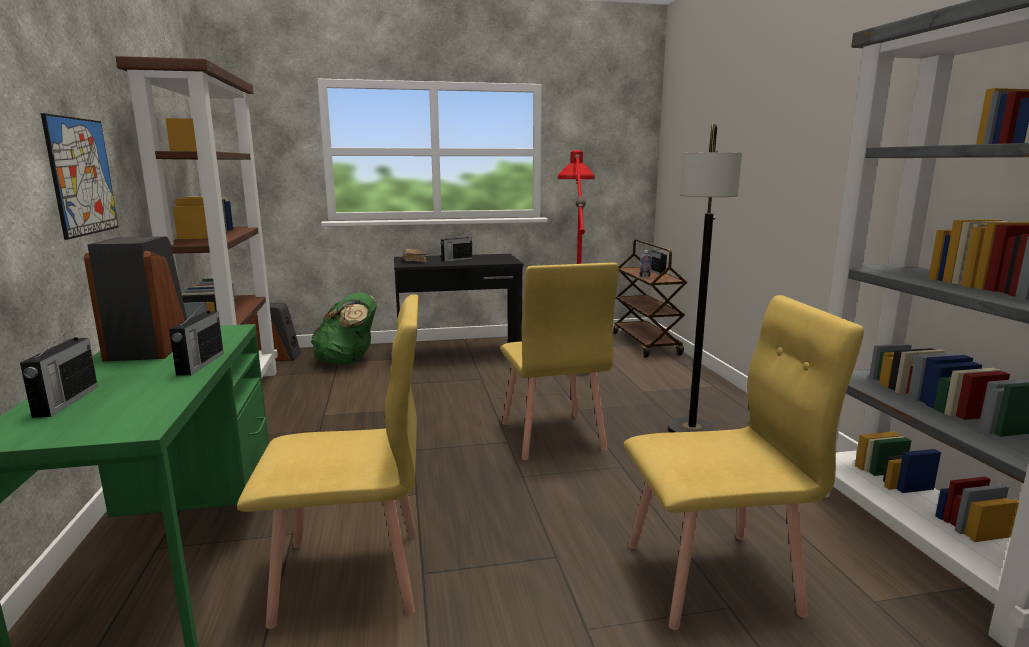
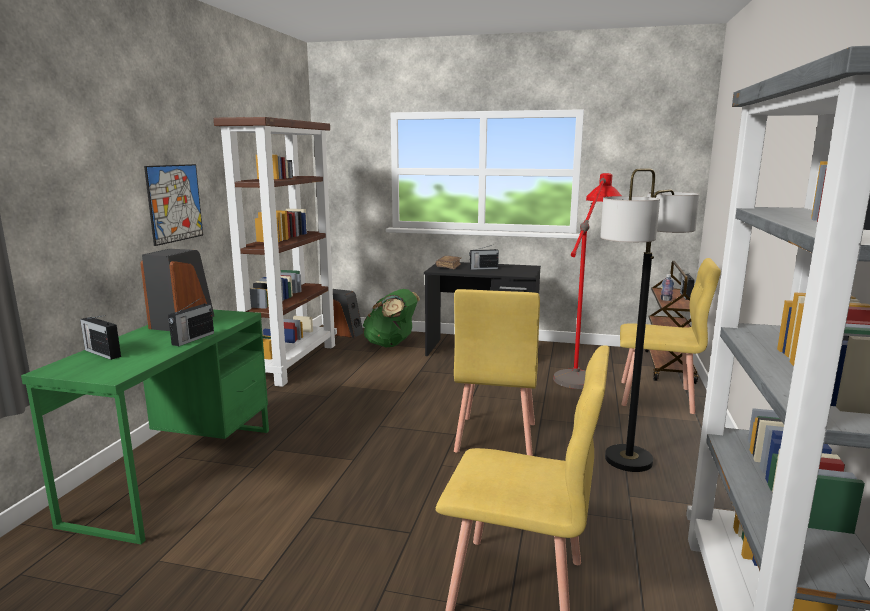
camera: 25 degrees right, 0 degrees up
radio [20,326,98,418] -> radio turned 105 degrees clockwise [80,315,121,360]
yellow chair [237,294,419,629] -> yellow chair moved to [620,258,721,414]

